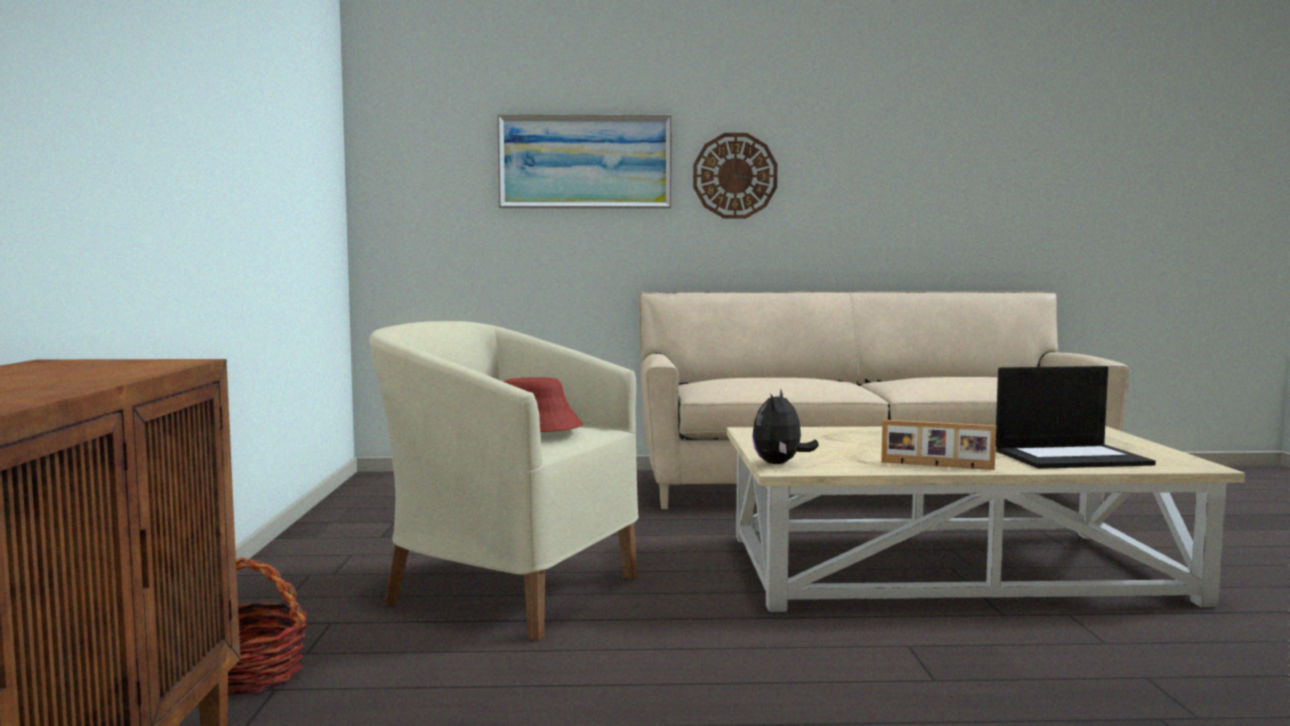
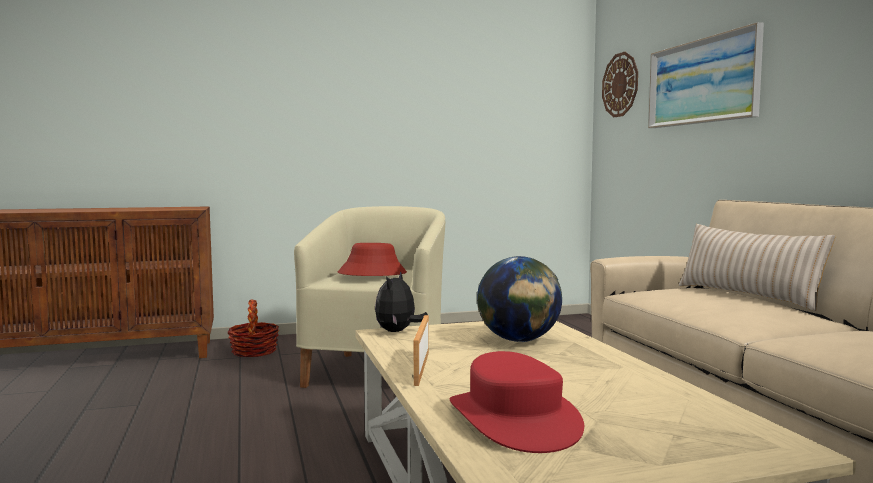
camera: 75 degrees right, 0 degrees up
wall clock [693,133,778,219] -> wall clock moved to [602,52,638,117]
plush toy [752,388,819,464] -> plush toy turned 75 degrees counterclockwise [375,271,428,332]
laptop [996,366,1156,469] -> red hat [450,351,584,453]
none -> globe [477,256,562,342]
none -> beige pillow [678,224,836,311]

